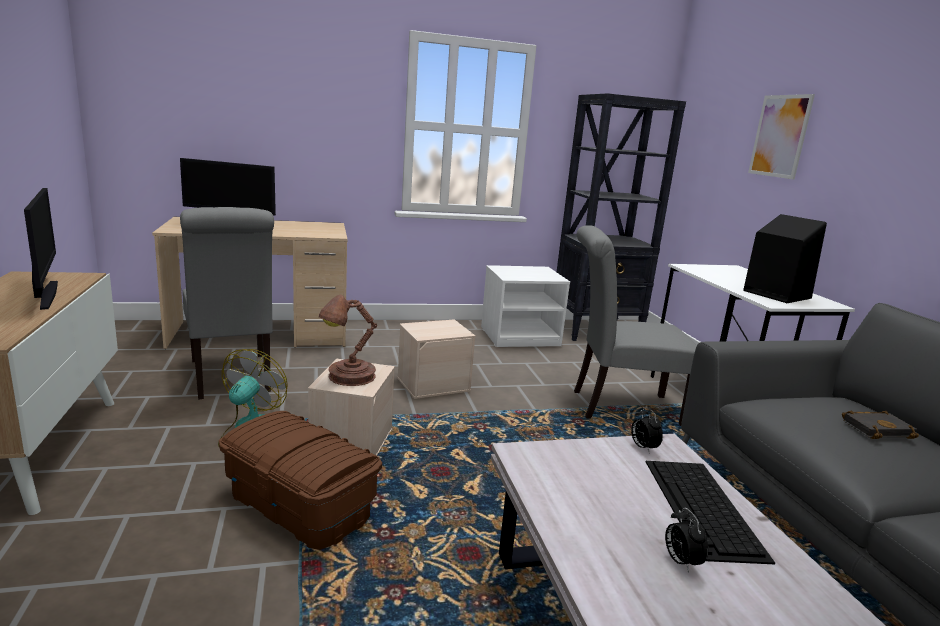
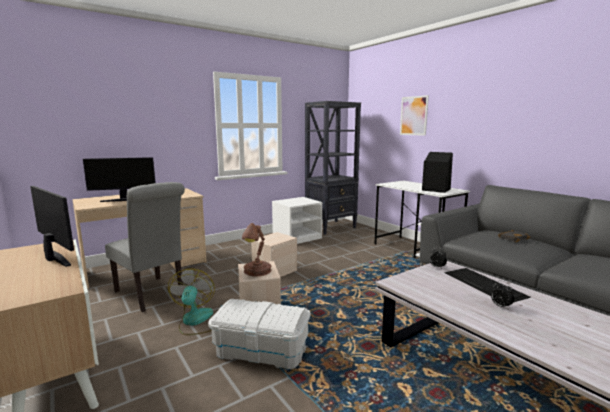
camera: 20 degrees left, 5 degrees down
brown storage box [219,411,382,550] -> white storage box [208,299,311,369]
grey chair [574,225,697,426] -> none

